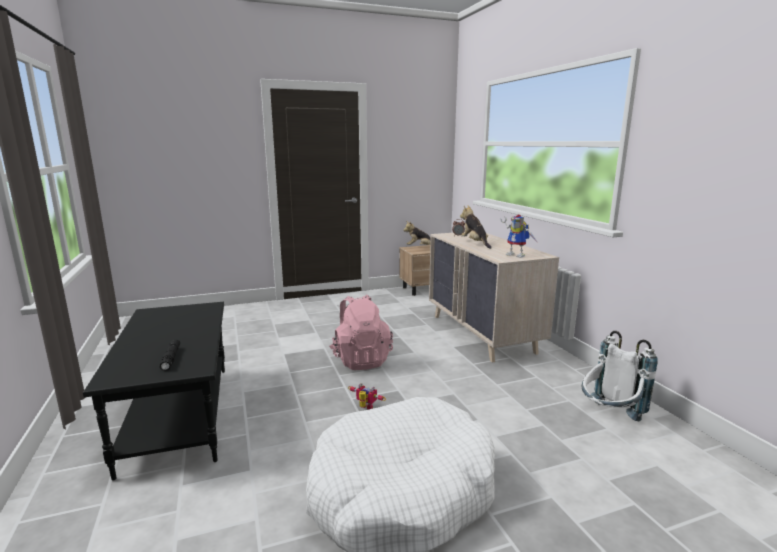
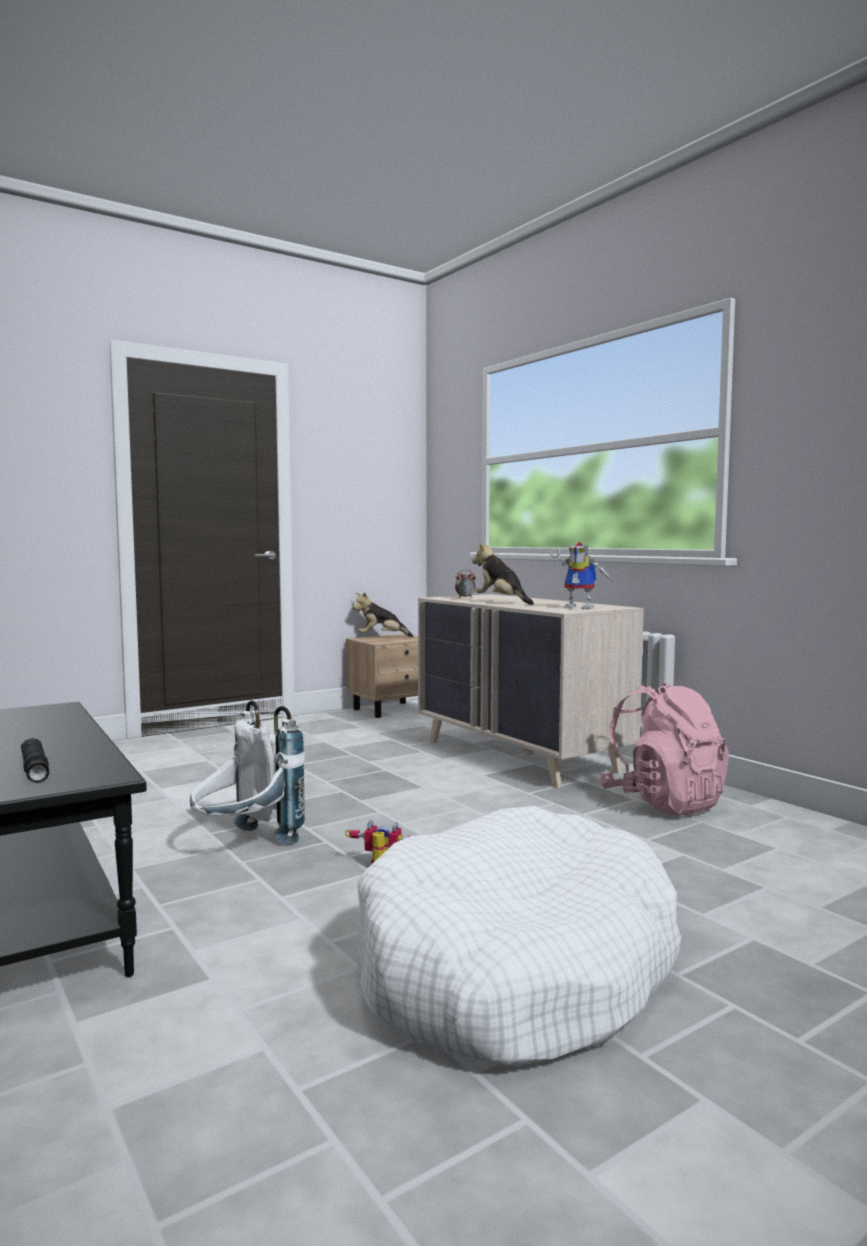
camera: 15 degrees left, 10 degrees down
pink backpack [329,295,393,370] -> pink backpack moved to [598,683,729,815]
white backpack [582,331,658,421] -> white backpack moved to [190,700,305,845]

